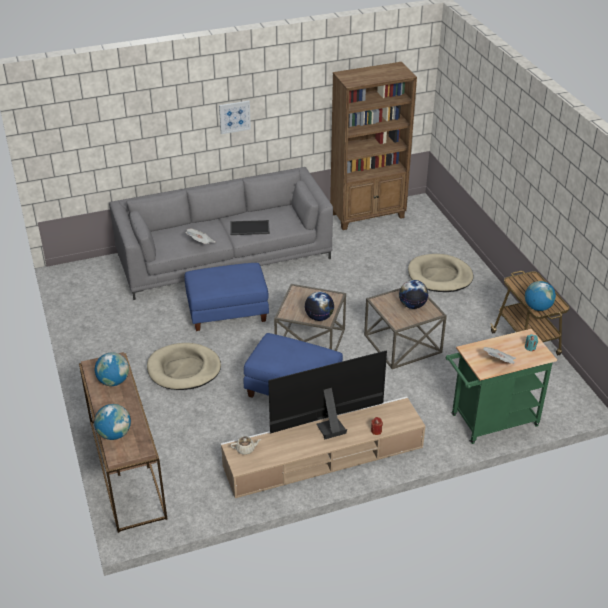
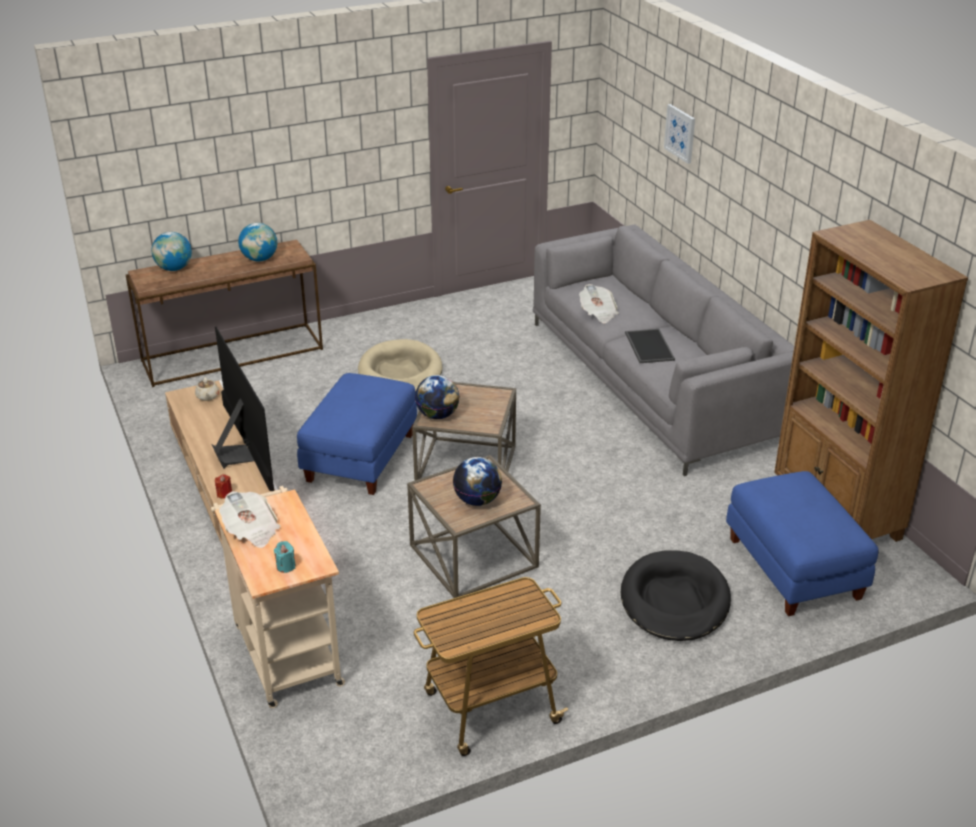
camera: 85 degrees right, 5 degrees down
blue ottoman [185,263,269,331] -> blue ottoman moved to [726,471,878,616]
picture [219,101,251,134] -> picture moved to [664,104,695,164]
beige dog bed [408,254,473,292] -> black dog bed [621,550,731,641]
green cart [446,329,557,444] -> beige cart [211,486,345,708]
globe [525,281,556,311] -> none

